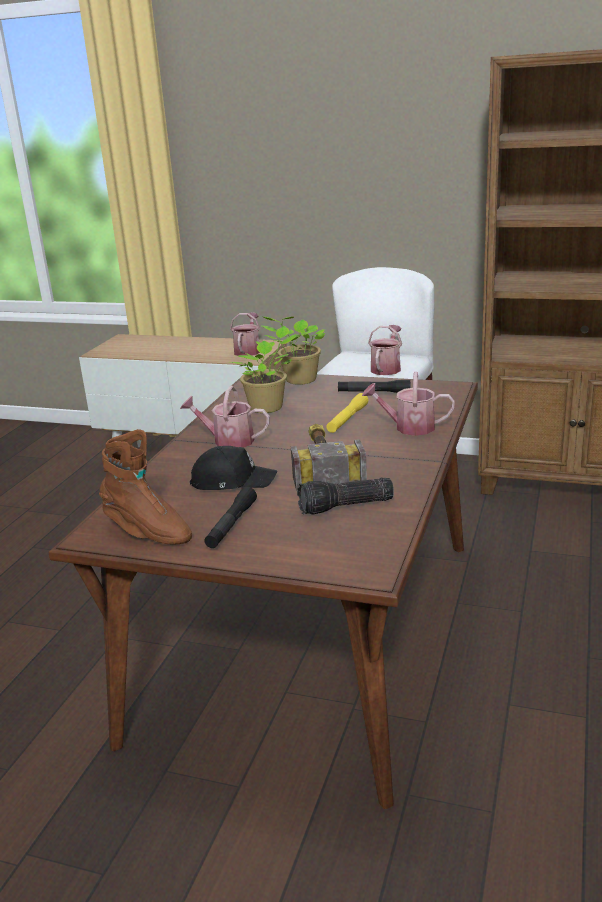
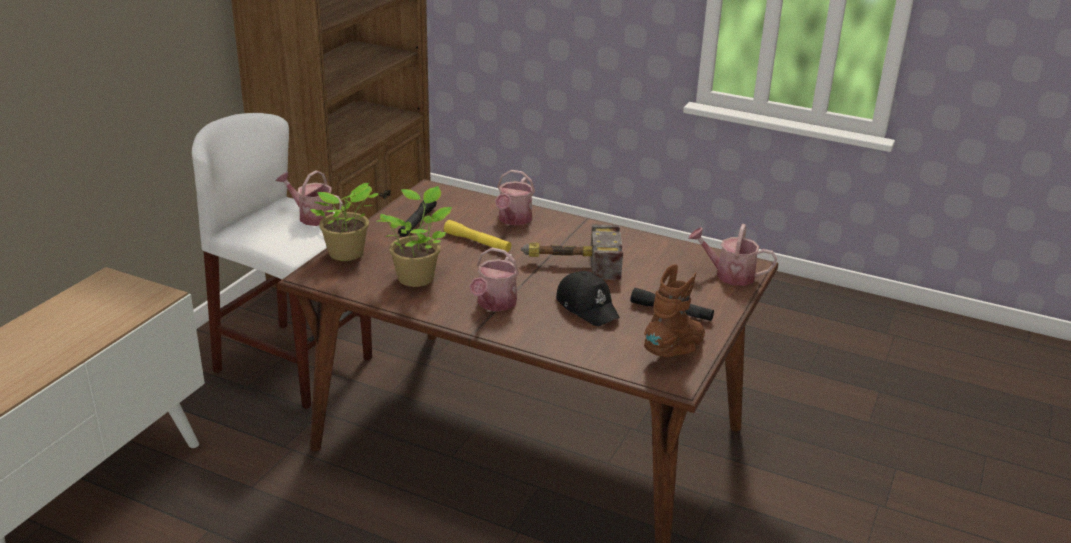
camera: 85 degrees left, 5 degrees up
black cap [190,446,277,490] -> black cap turned 135 degrees clockwise [556,271,620,326]
watering can [230,312,260,356] -> watering can moved to [688,224,777,286]
flashlight [297,478,394,515] -> none

